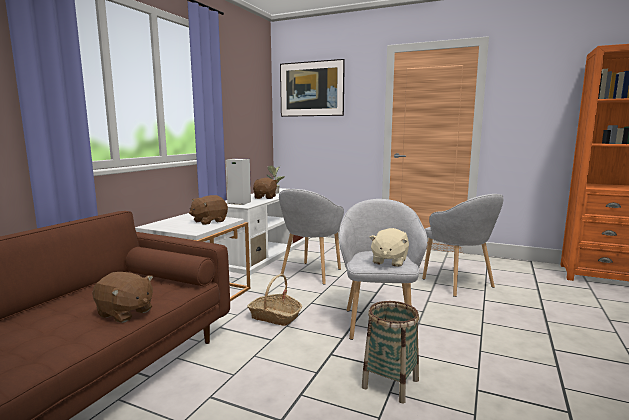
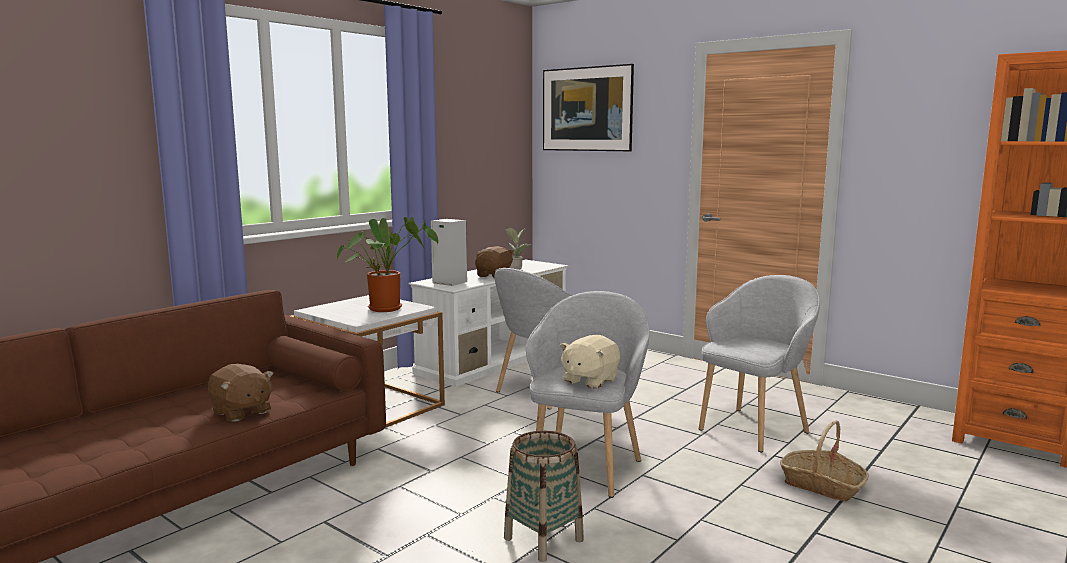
camera: 15 degrees right, 0 degrees up
brown plush toy [189,195,228,225] -> potted plant [336,217,438,312]
basket [247,274,302,326] -> basket moved to [780,420,869,501]
grey armchair [422,194,503,297] -> grey armchair turned 120 degrees counterclockwise [699,275,820,452]

